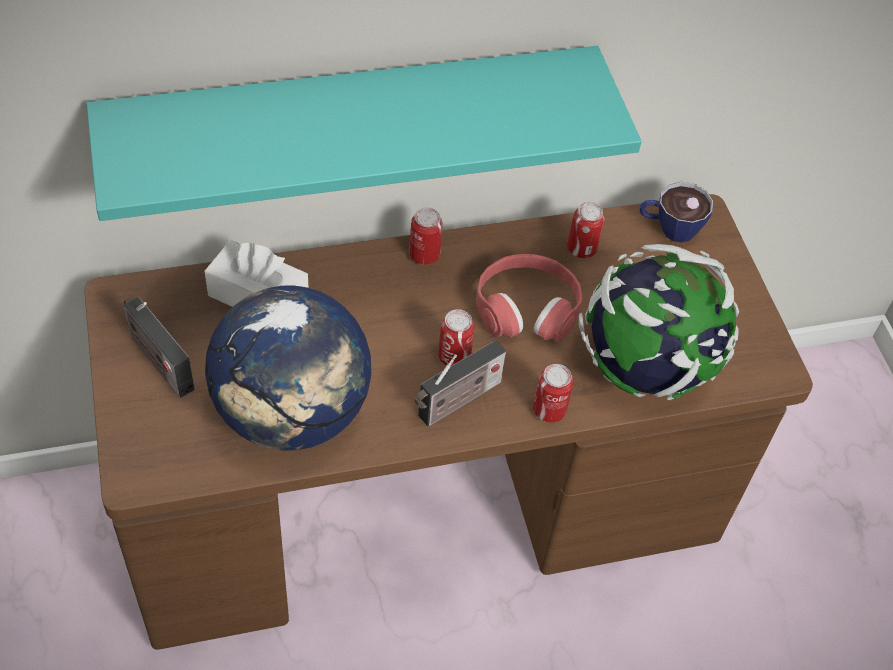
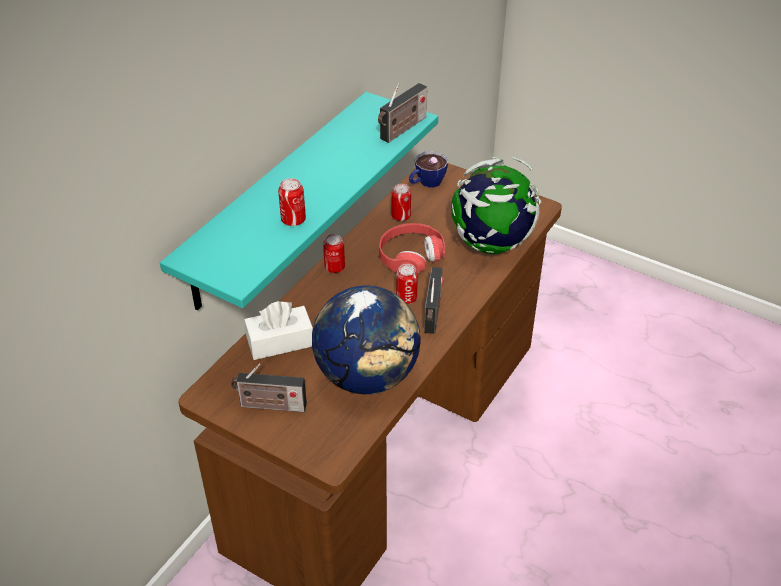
camera: 40 degrees left, 10 degrees down
can [533,364,573,423] -> can moved to [278,178,306,226]
none -> radio [378,83,427,143]

